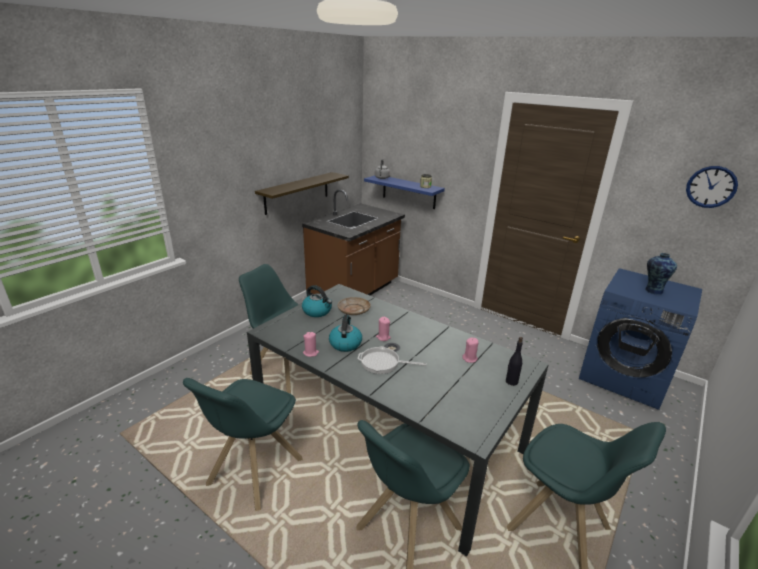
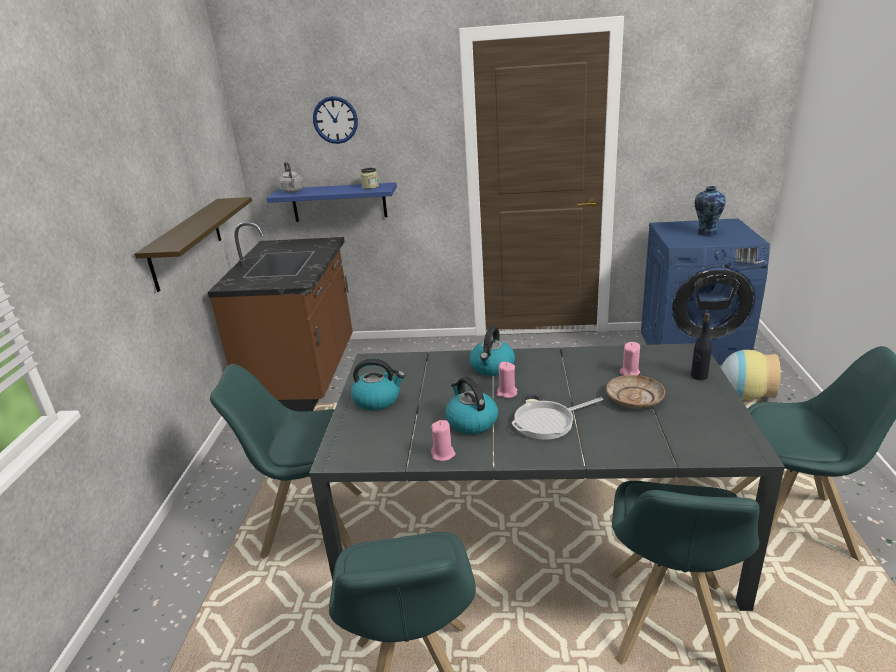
camera: 30 degrees left, 0 degrees up
beige plate [338,297,371,315] -> beige plate moved to [606,375,665,408]
wall clock [686,166,738,208] -> wall clock moved to [313,96,358,144]
none -> kettle [469,326,515,376]
none -> vase [721,350,781,400]

